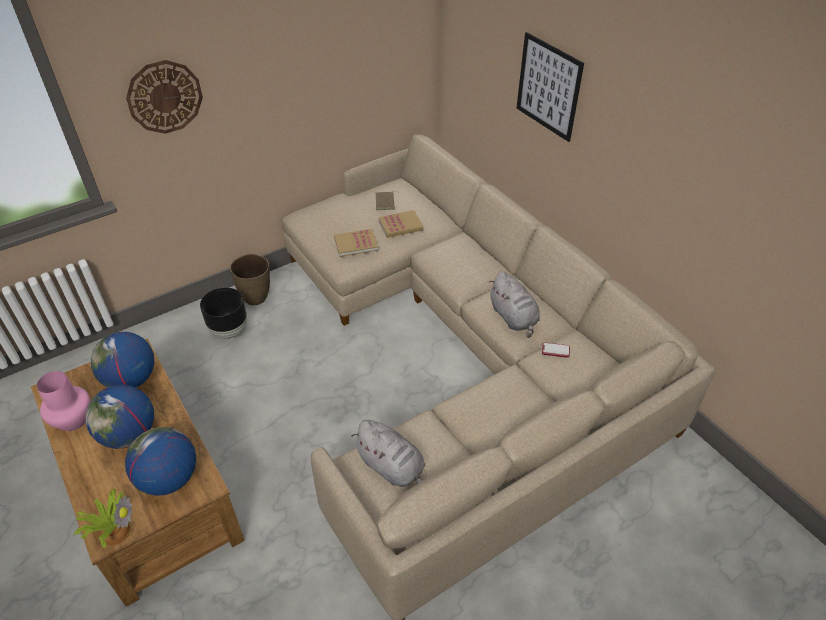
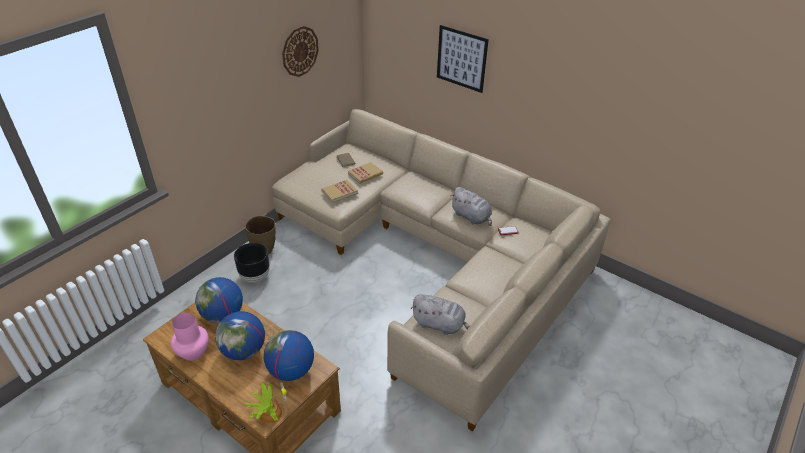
camera: 20 degrees left, 5 degrees down
wall clock [126,60,203,134] -> wall clock moved to [282,26,319,77]

